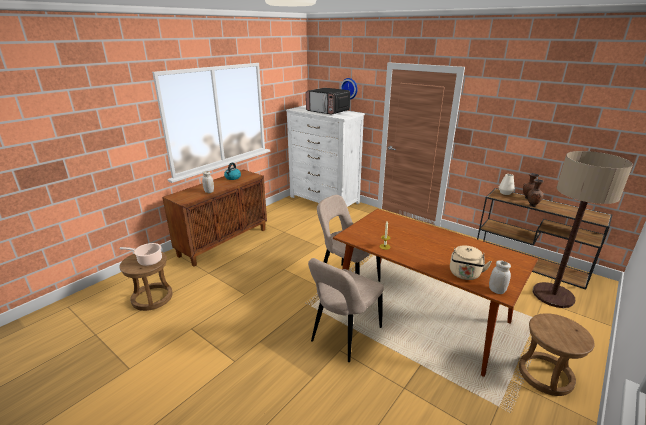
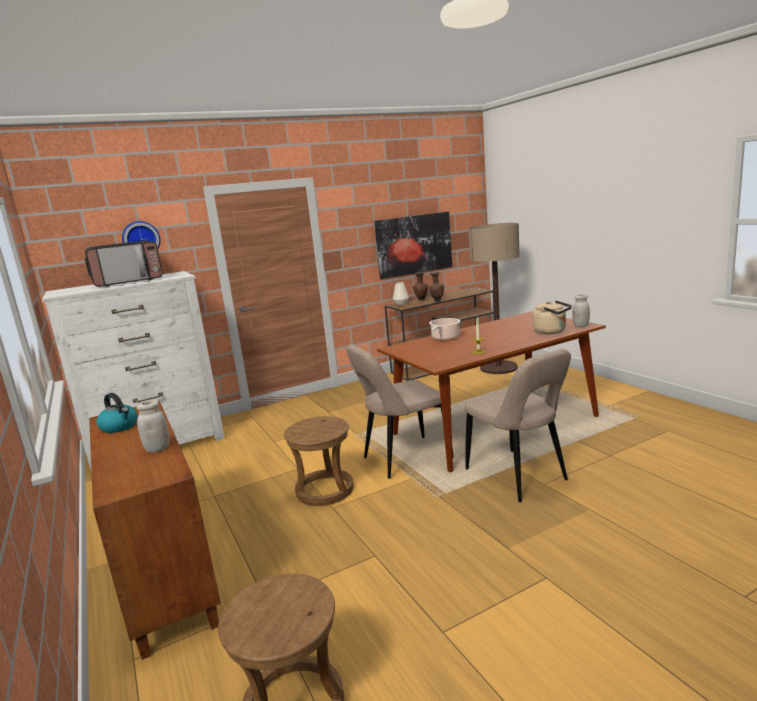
camera: 65 degrees left, 10 degrees down
cooking pot [119,243,162,266] -> cooking pot moved to [429,318,460,341]
brown stool [519,313,595,396] -> brown stool moved to [284,416,354,506]
none -> picture [374,212,452,280]

